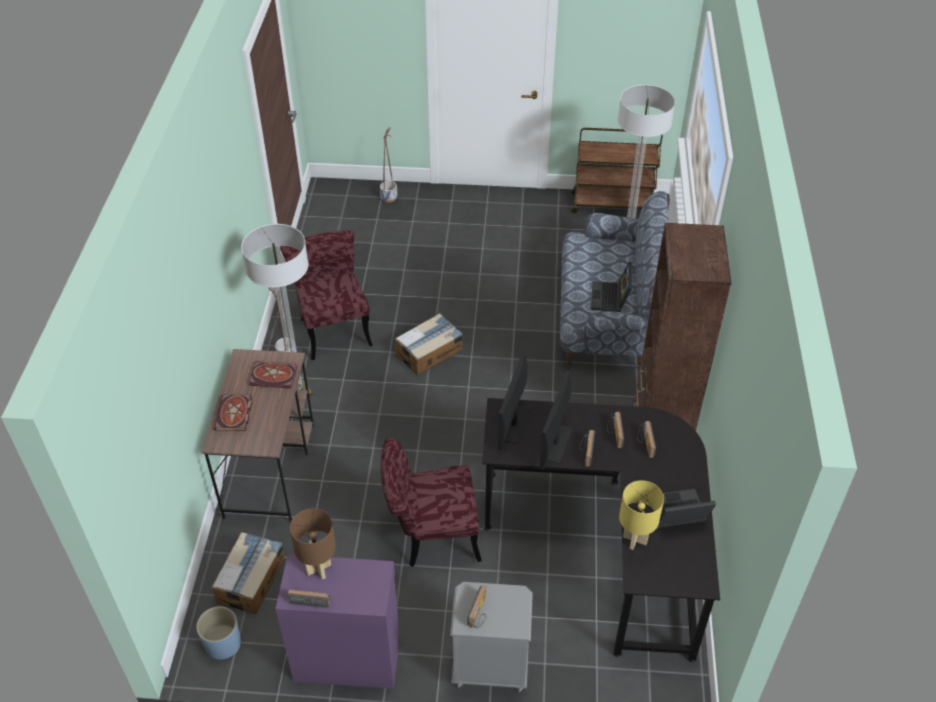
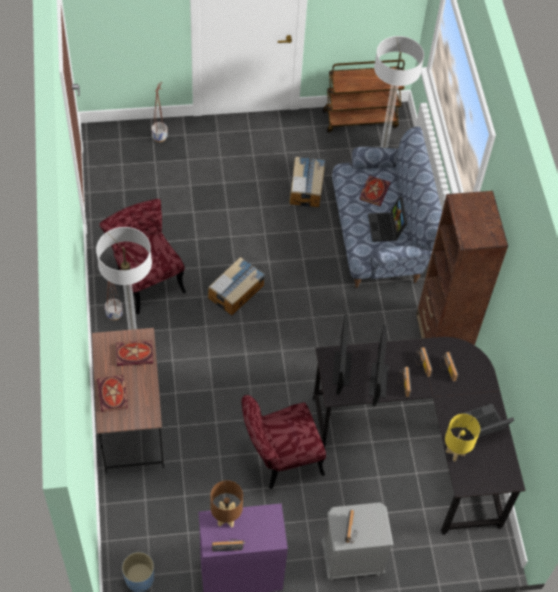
camera: 15 degrees left, 10 degrees up
cardboard box [212,532,285,614] -> cardboard box moved to [289,157,326,207]
none -> book [359,175,390,206]

